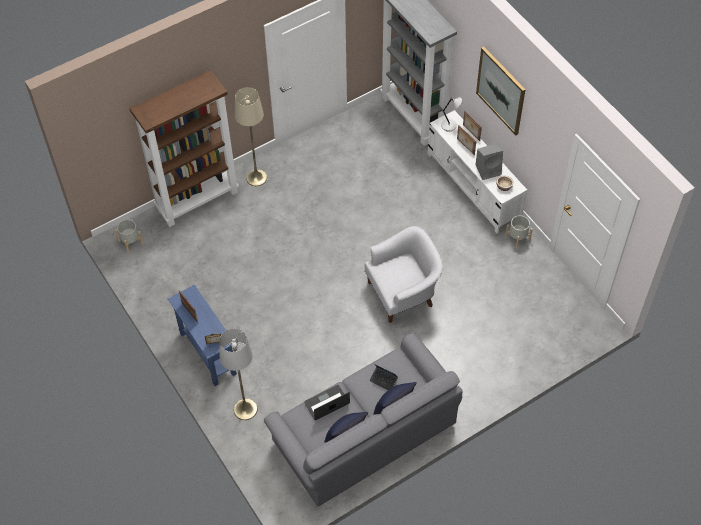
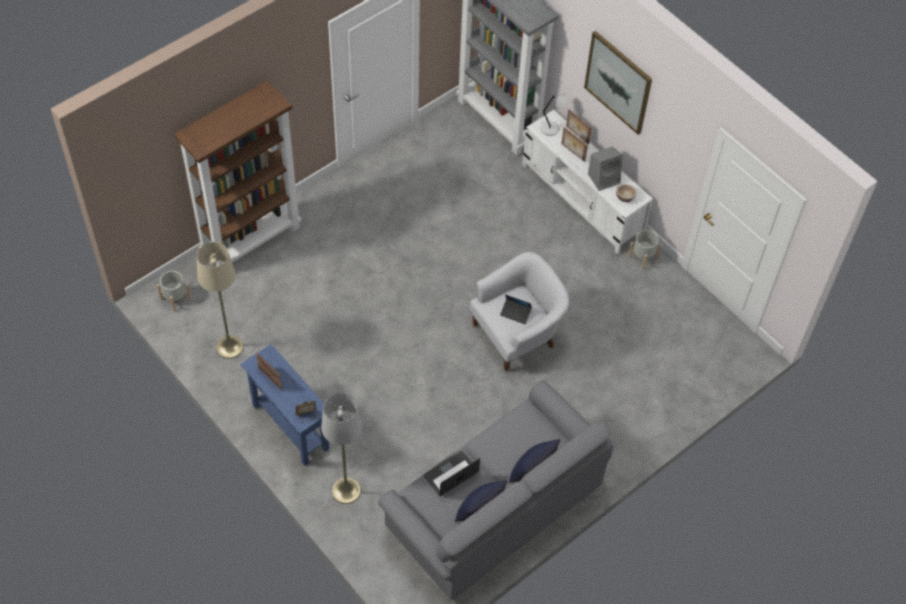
camera: 10 degrees left, 0 degrees up
beige floor lamp [235,87,267,186] -> beige floor lamp moved to [197,242,244,359]
laptop [370,364,398,390] -> laptop moved to [500,294,532,324]

